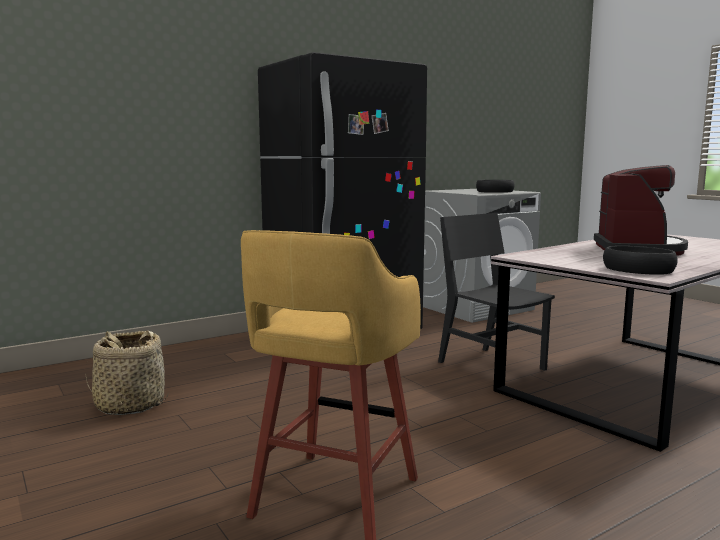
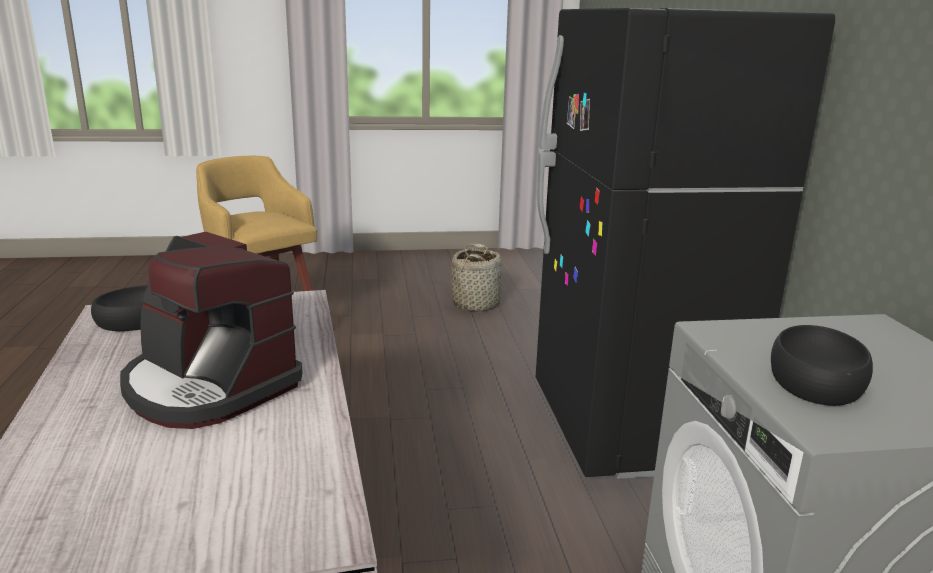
camera: 115 degrees right, 10 degrees up
black chair [438,213,555,371] -> none

